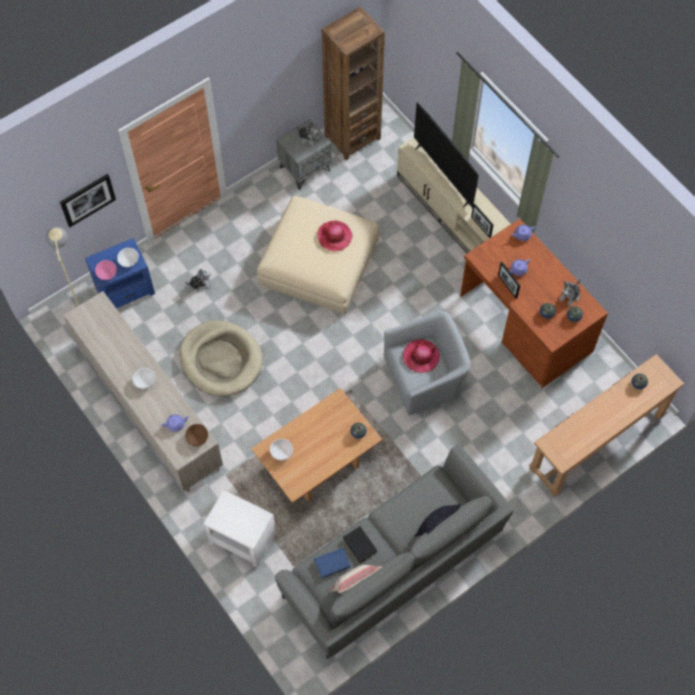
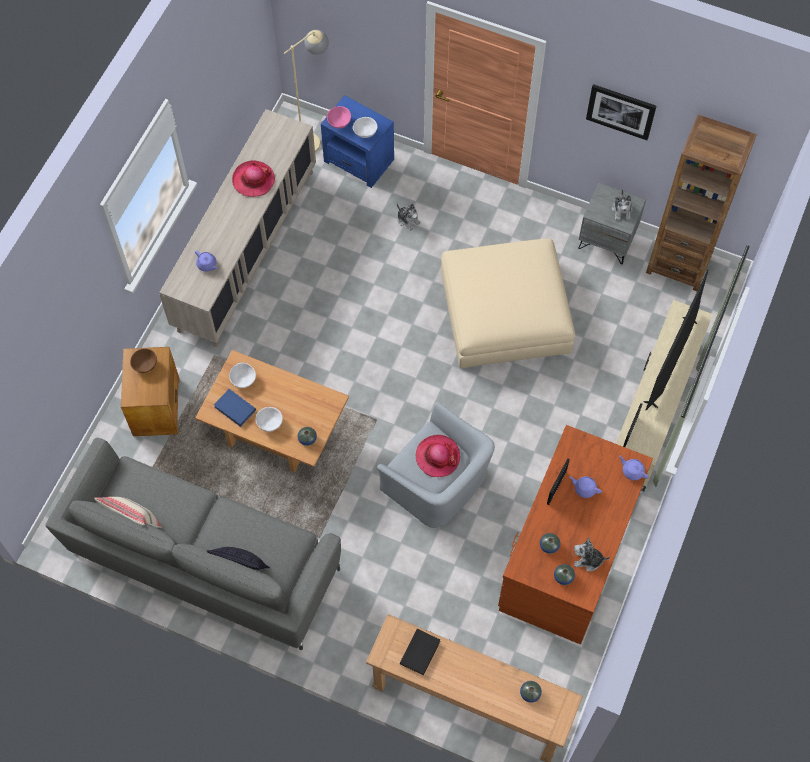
camera: 60 degrees right, 0 degrees up
picture [60,174,116,227] -> picture moved to [586,84,657,140]
white bowl [133,368,155,389] -> white bowl moved to [256,407,283,432]
beige dog bed [179,320,263,396] -> none
brown bowl [185,424,208,446] -> brown bowl moved to [130,348,157,373]
white side table [204,490,277,568] -> brown side table [121,347,179,436]
blue book [314,548,351,578] -> blue book moved to [214,389,256,427]
hat [317,221,353,251] -> hat moved to [232,160,275,197]
black book [343,526,377,563] -> black book moved to [400,629,440,675]

